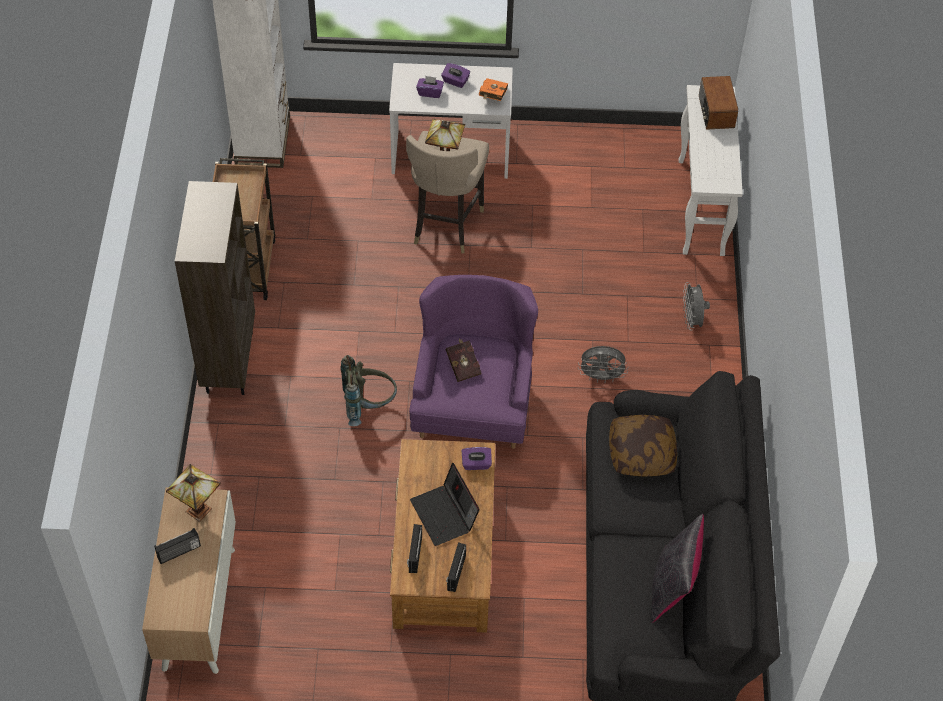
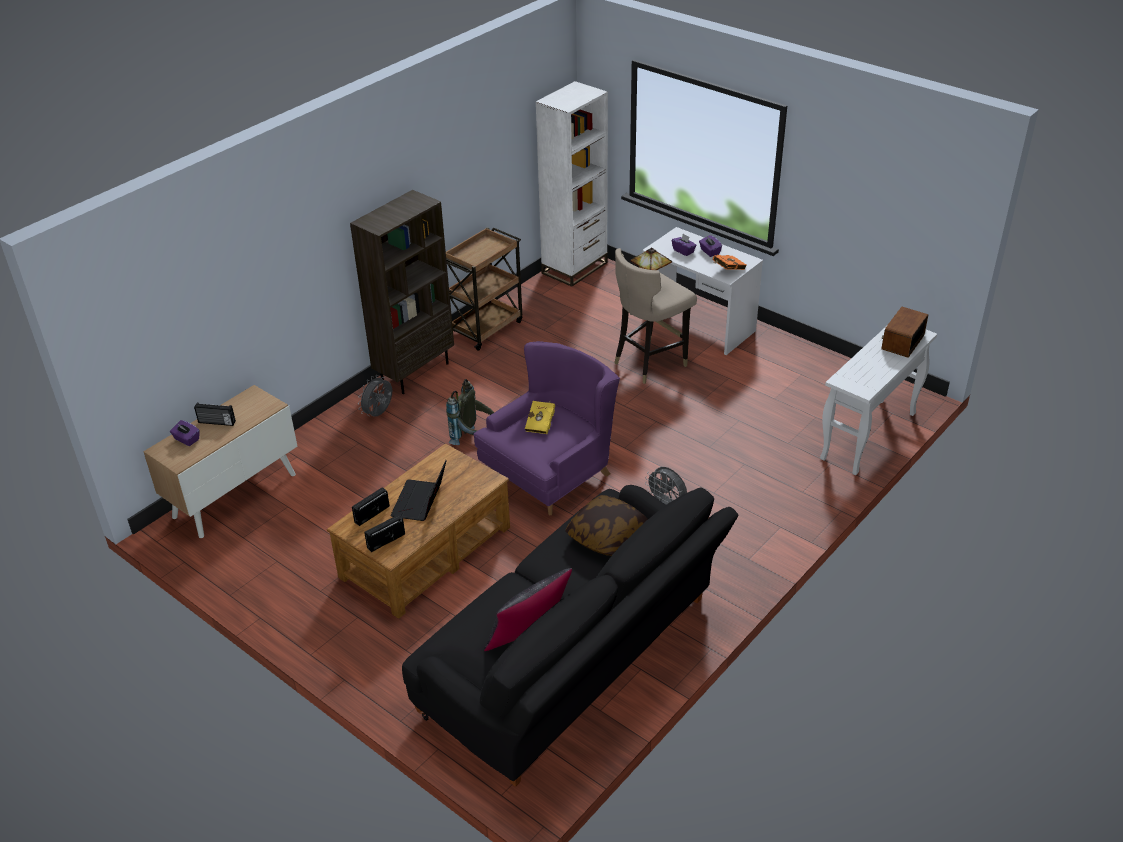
camera: 40 degrees right, 15 degrees down
table lamp [166,464,221,522] -> none
red book [446,338,482,382] -> yellow book [525,401,555,434]
purple tissue box [462,447,492,470] -> purple tissue box moved to [170,420,199,446]
grey fan [683,282,710,330] -> grey fan moved to [358,375,392,417]

